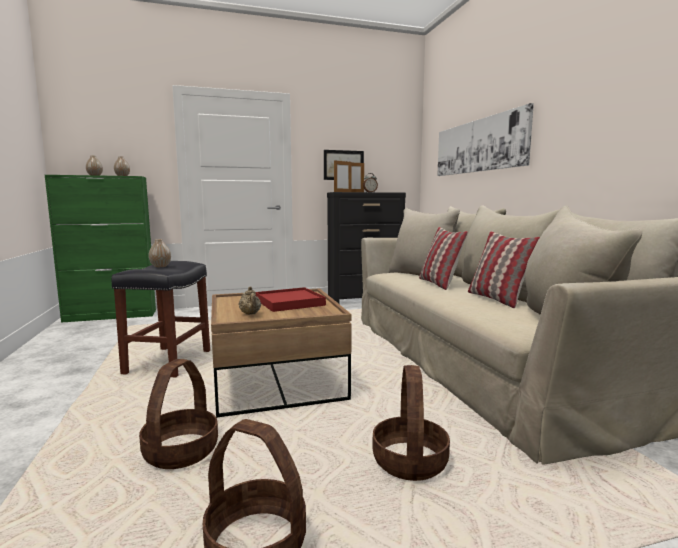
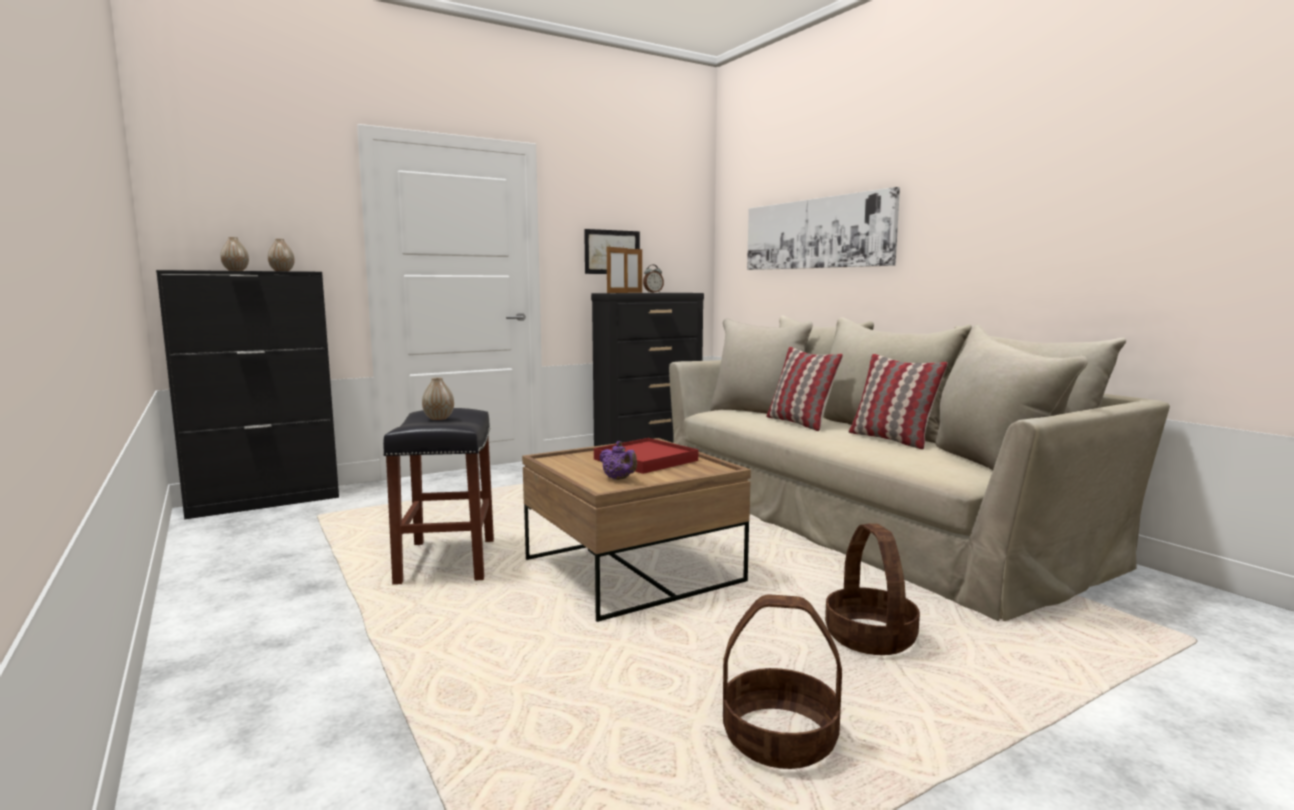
camera: 15 degrees left, 0 degrees up
green cabinet [45,175,156,323] -> black cabinet [156,270,339,519]
basket [139,359,218,469] -> none
beige teapot [239,287,261,315] -> purple teapot [599,441,637,480]

